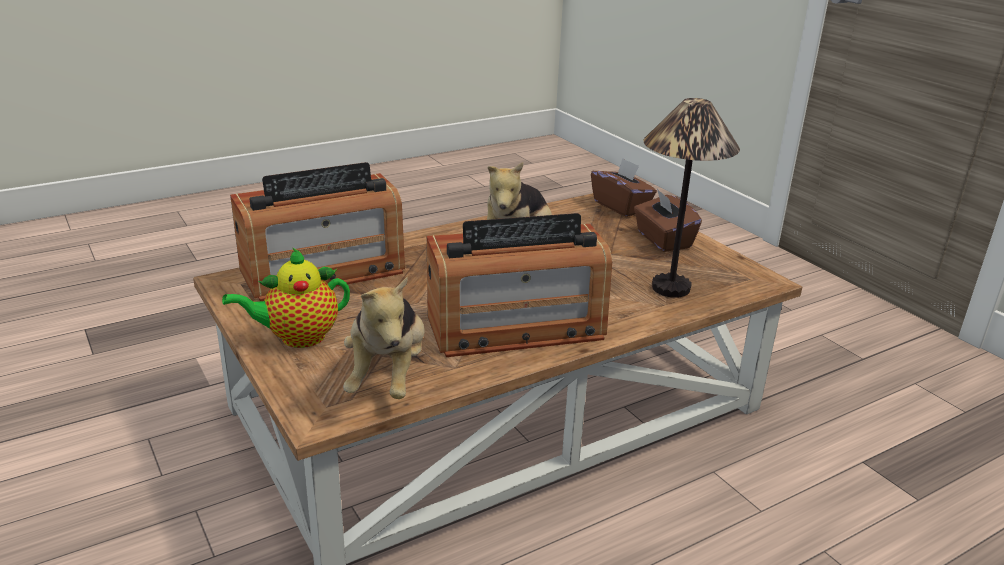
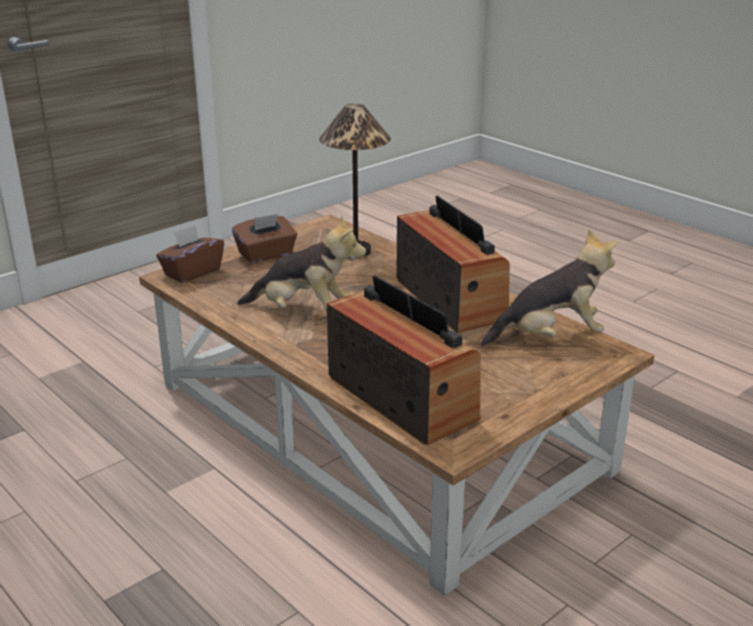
camera: 100 degrees left, 0 degrees up
teapot [222,248,350,348] -> none

